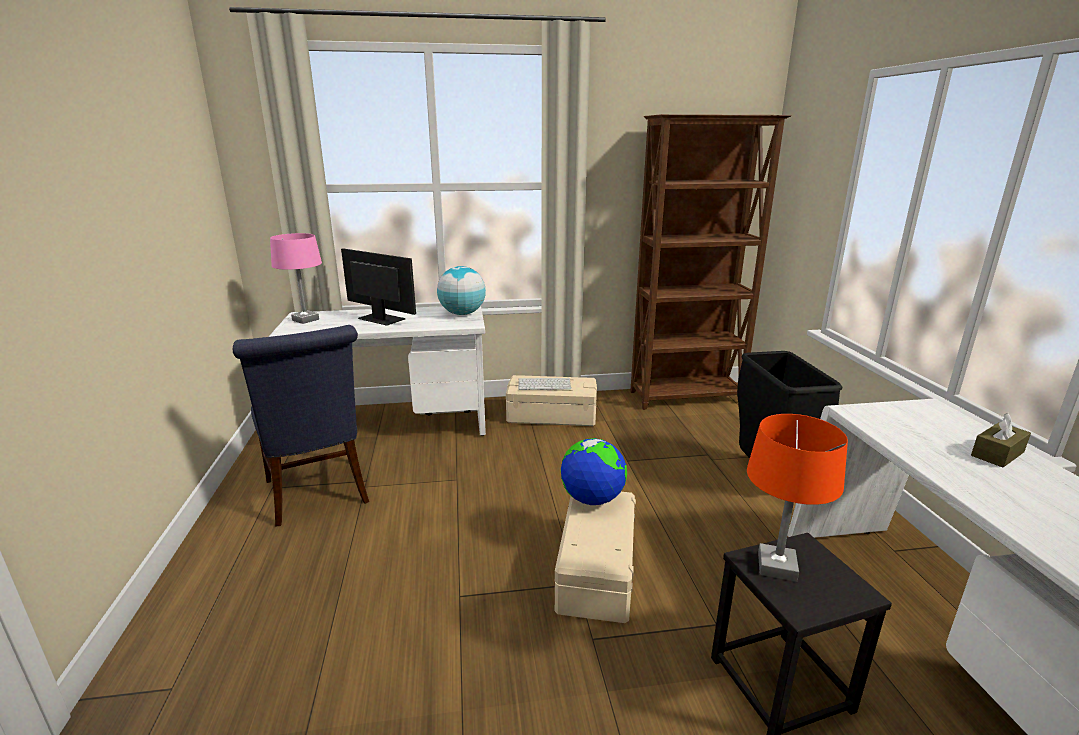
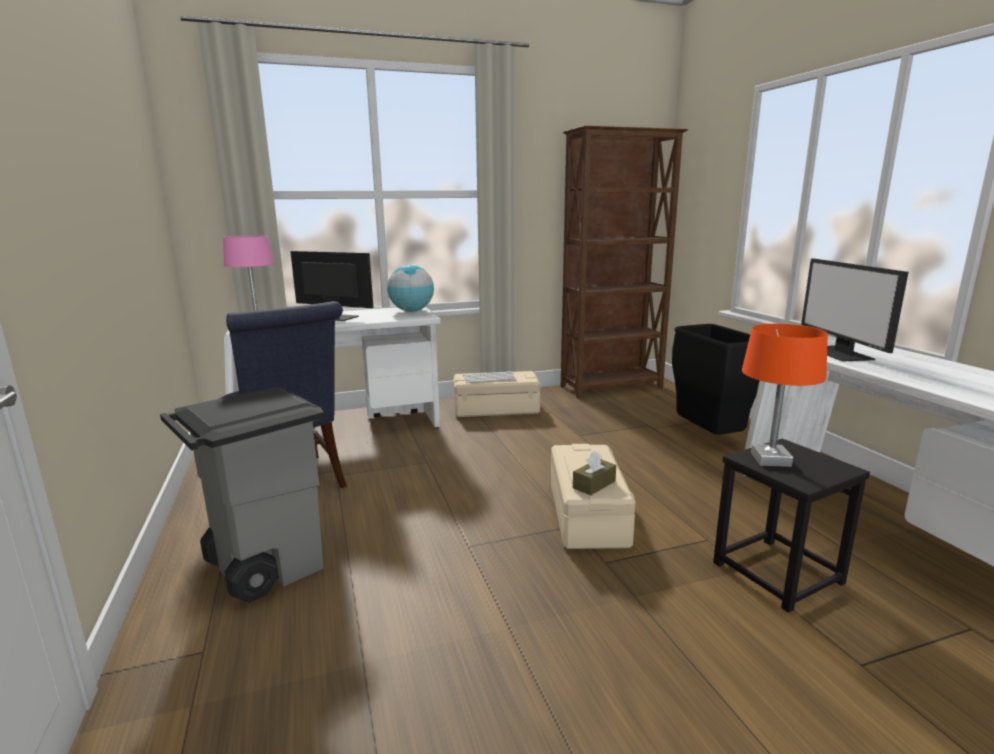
camera: 10 degrees left, 5 degrees down
globe [561,438,627,505] -> none
brown tissue box [971,413,1031,468] -> brown tissue box moved to [573,451,616,496]
none -> grey trash can [160,387,324,602]
none -> monitor [801,259,909,362]

